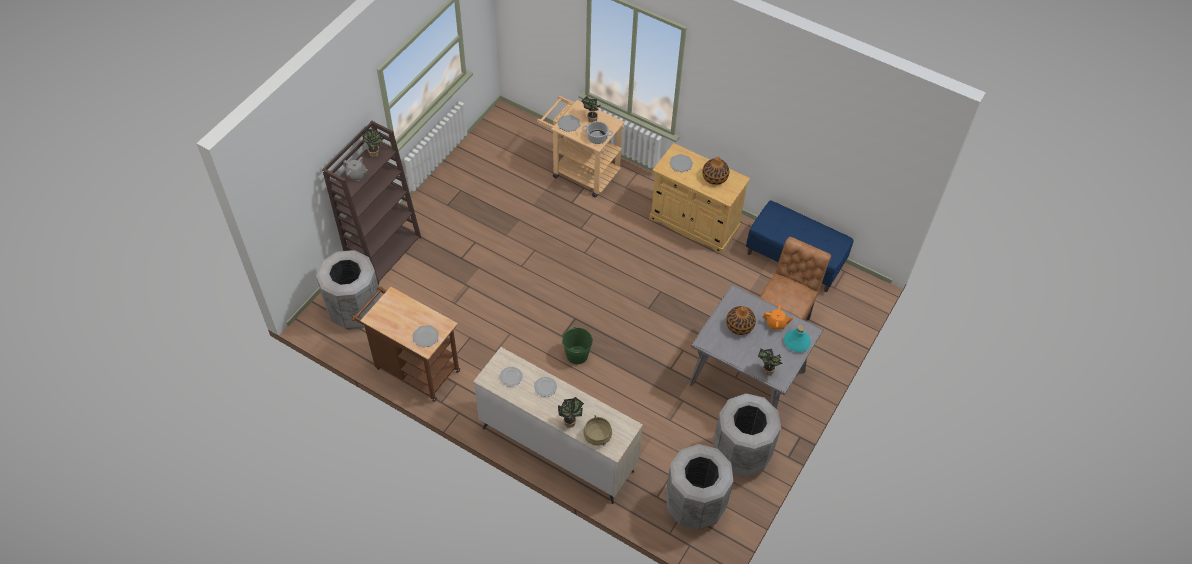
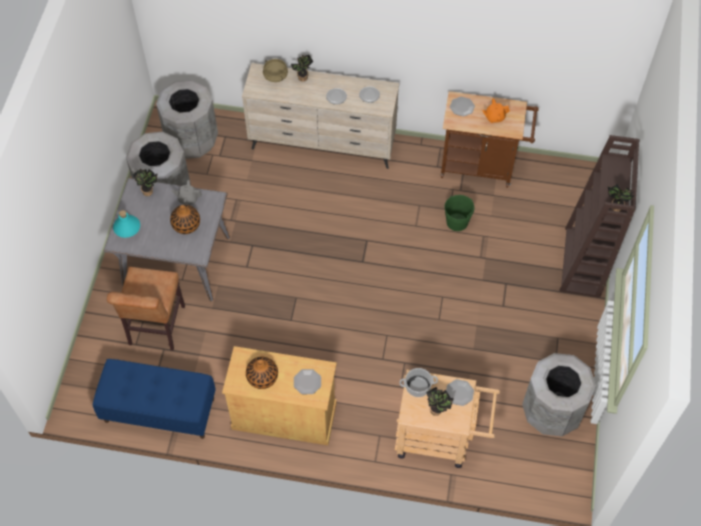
camera: 160 degrees right, 5 degrees up
grey trash can [316,250,381,330] -> grey trash can moved to [522,353,596,436]
grey teapot [343,157,368,181] -> grey teapot moved to [172,180,202,205]
green bucket [562,327,593,364] -> green bucket moved to [444,195,474,231]
orange teapot [763,305,793,330] -> orange teapot moved to [482,99,510,123]

